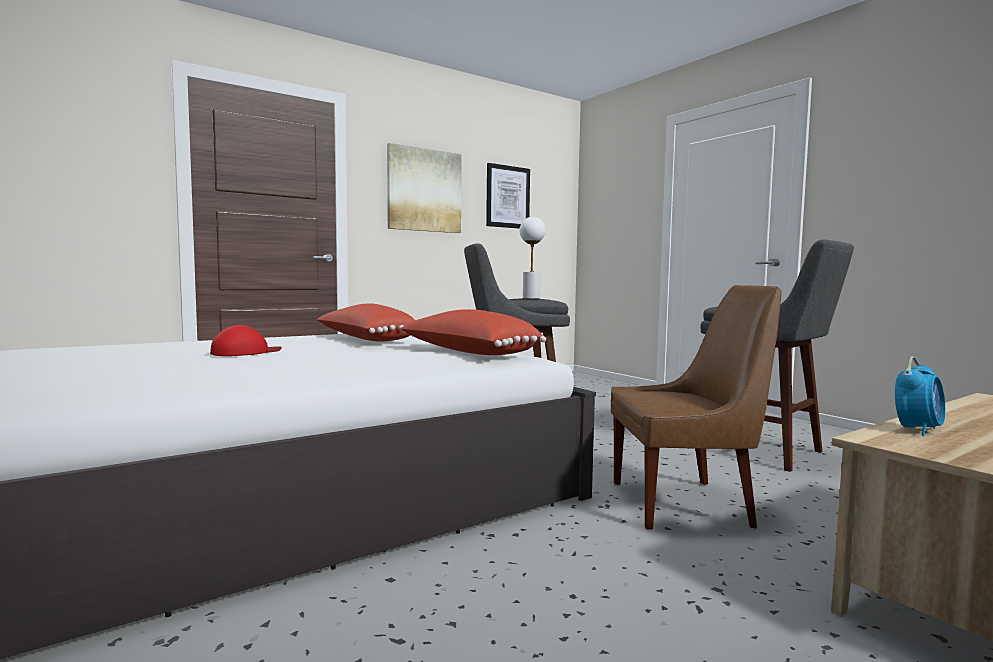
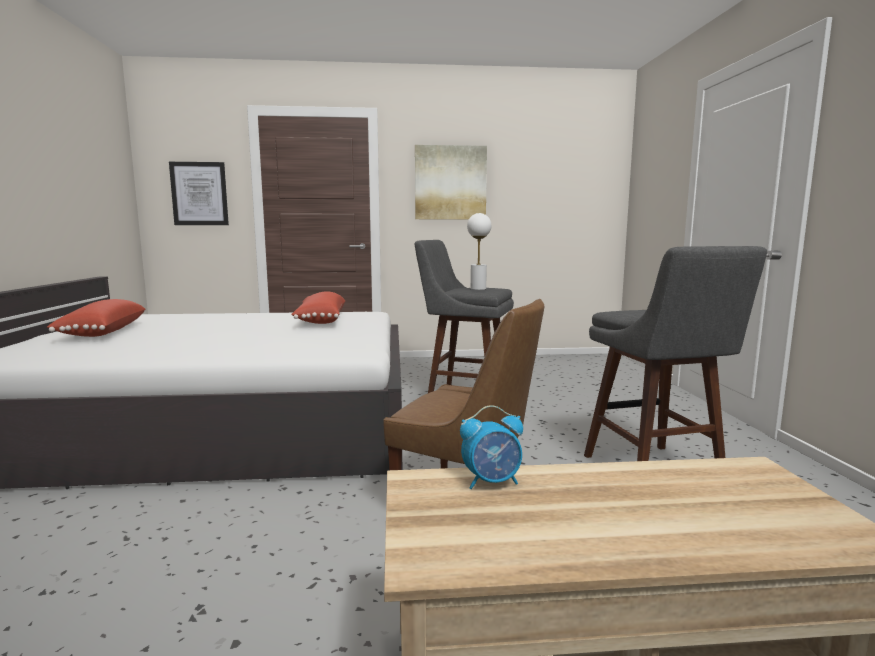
camera: 30 degrees right, 5 degrees up
red cap [210,325,282,356] -> none
red pillow [400,309,546,355] -> red pillow moved to [47,299,145,337]
picture [486,163,530,229] -> picture moved to [169,162,229,225]

